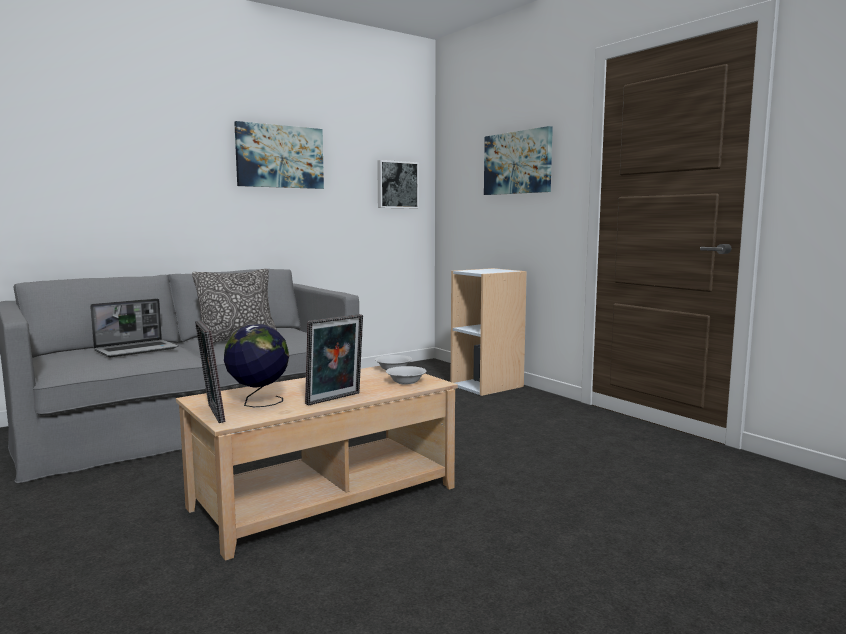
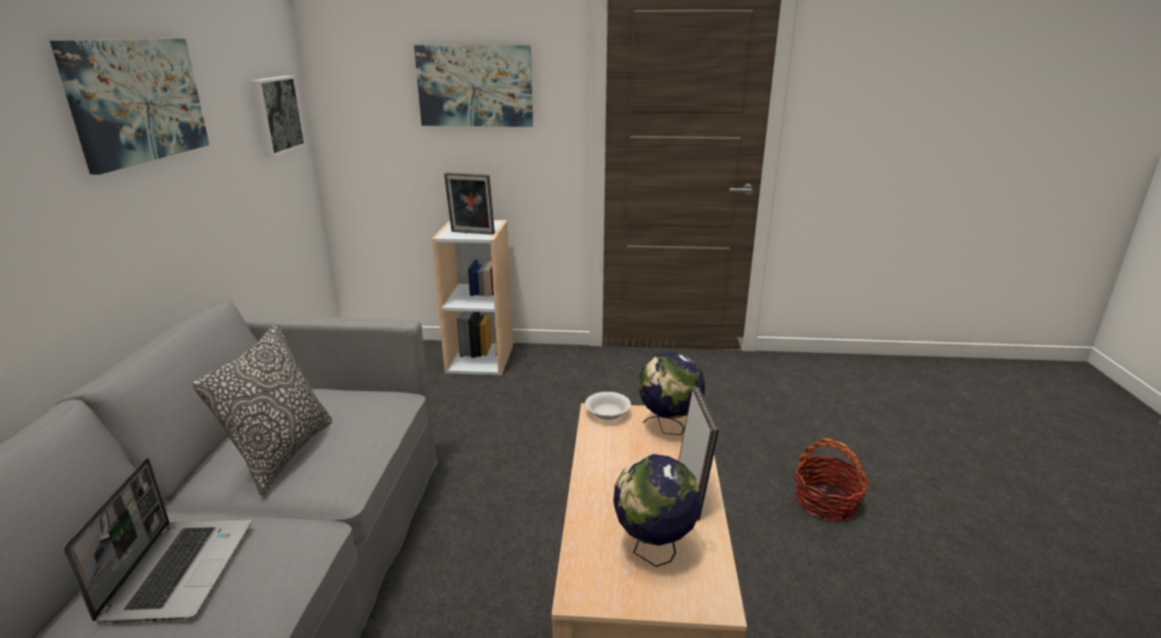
camera: 50 degrees left, 15 degrees up
picture frame [195,321,225,423] -> picture frame moved to [444,173,495,235]
white bowl [386,366,426,385] -> globe [638,352,705,435]
none -> basket [795,438,869,521]

